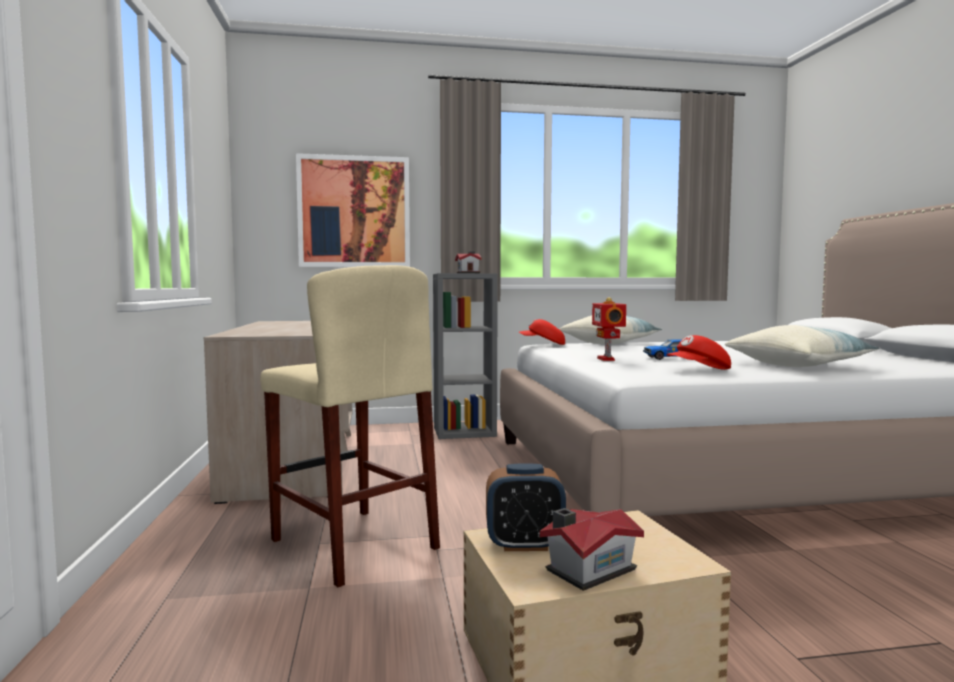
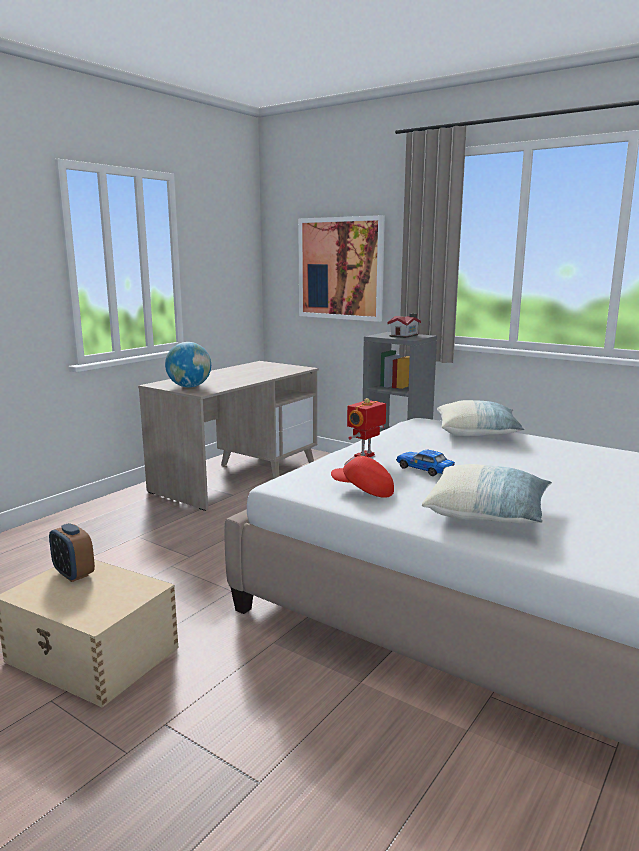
camera: 45 degrees right, 10 degrees up
beige stool [260,265,440,587] -> none
red cap [519,319,565,345] -> none
toy house [540,508,644,591] -> none
none -> globe [165,342,211,388]

